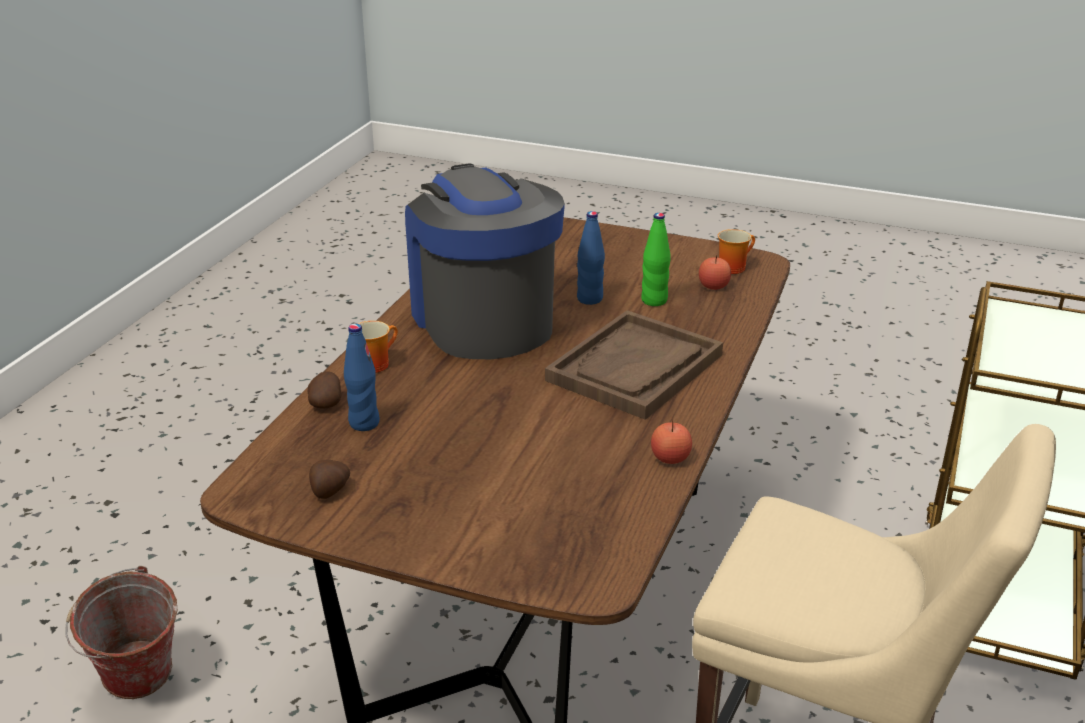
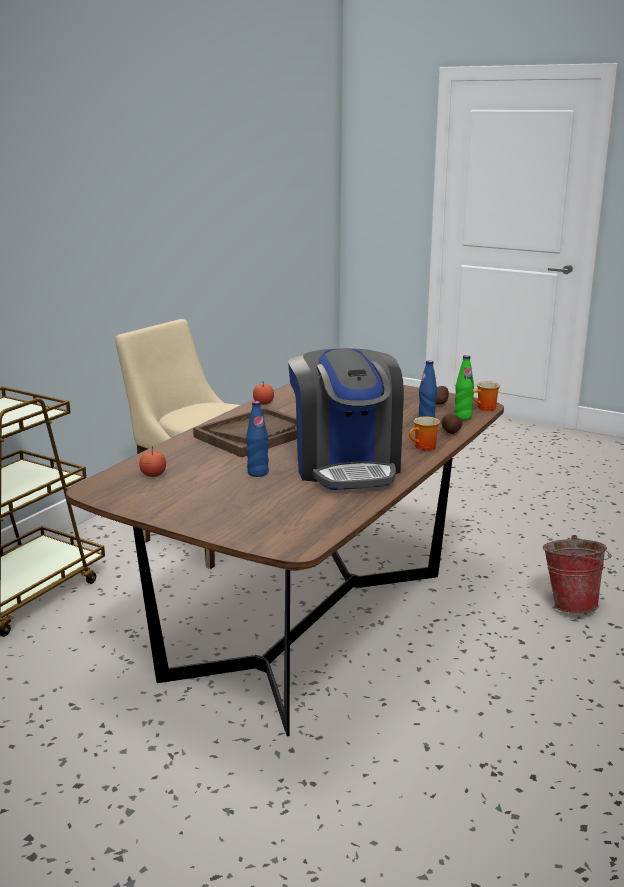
camera: 170 degrees left, 10 degrees down
green bottle [641,213,671,306] -> green bottle moved to [454,355,474,420]
mug [718,229,755,274] -> mug moved to [473,381,500,411]

